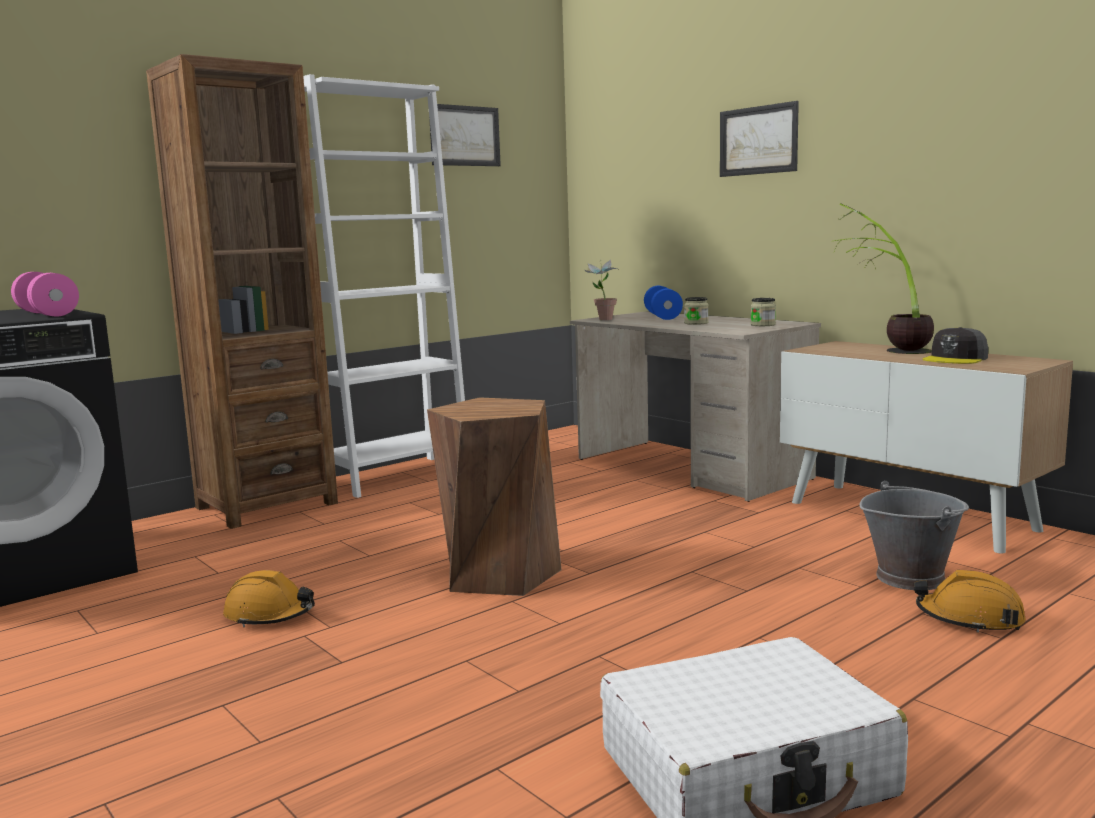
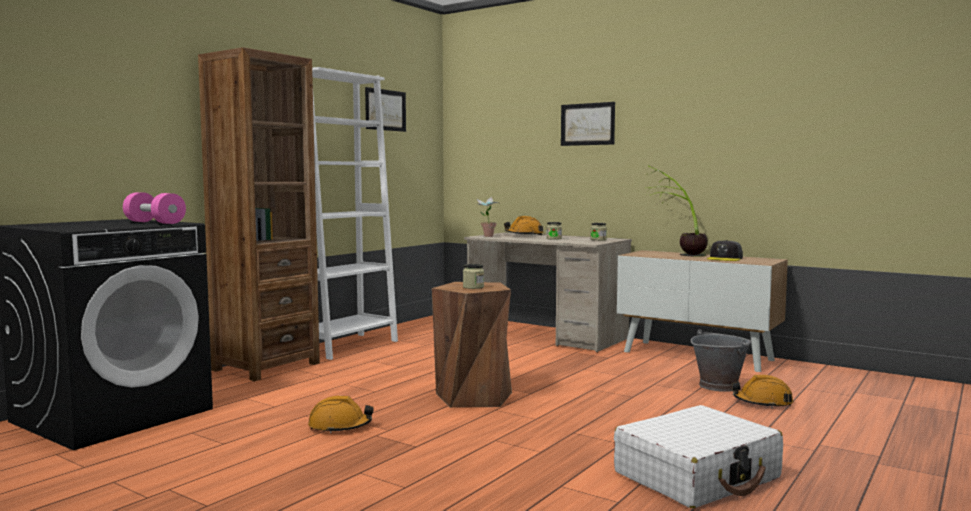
camera: 15 degrees left, 5 degrees down
blue dumbbell [644,286,683,320] -> orange hard hat [504,216,543,235]
none -> jar [463,264,484,289]

